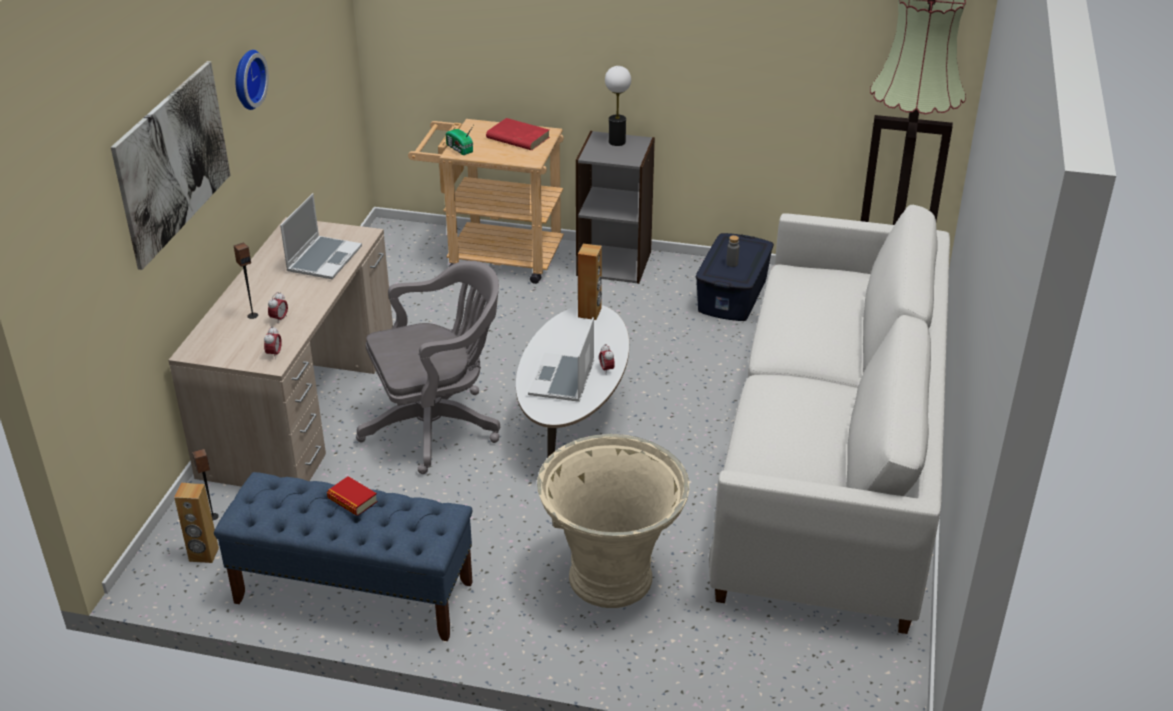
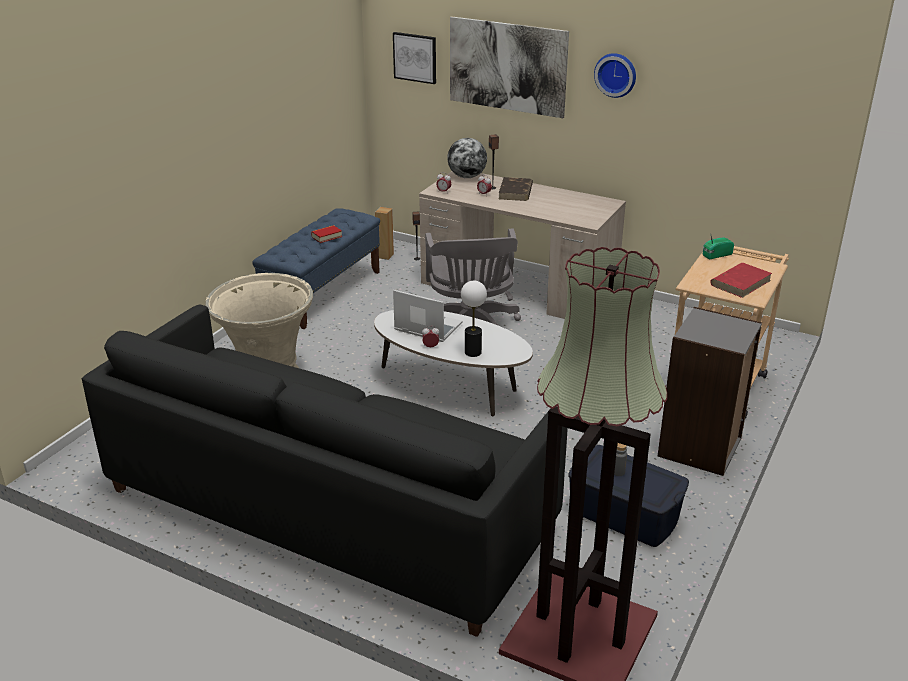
camera: 105 degrees right, 5 degrees down
laptop [280,193,362,279] -> none
brown speaker [578,244,602,320] -> none
table lamp [605,66,631,146] -> table lamp moved to [461,281,487,357]
white sofa [709,205,950,634] -> black sofa [82,305,568,637]
none -> picture [393,32,436,84]
none -> globe [447,138,487,178]
none -> brown book [499,177,533,201]

